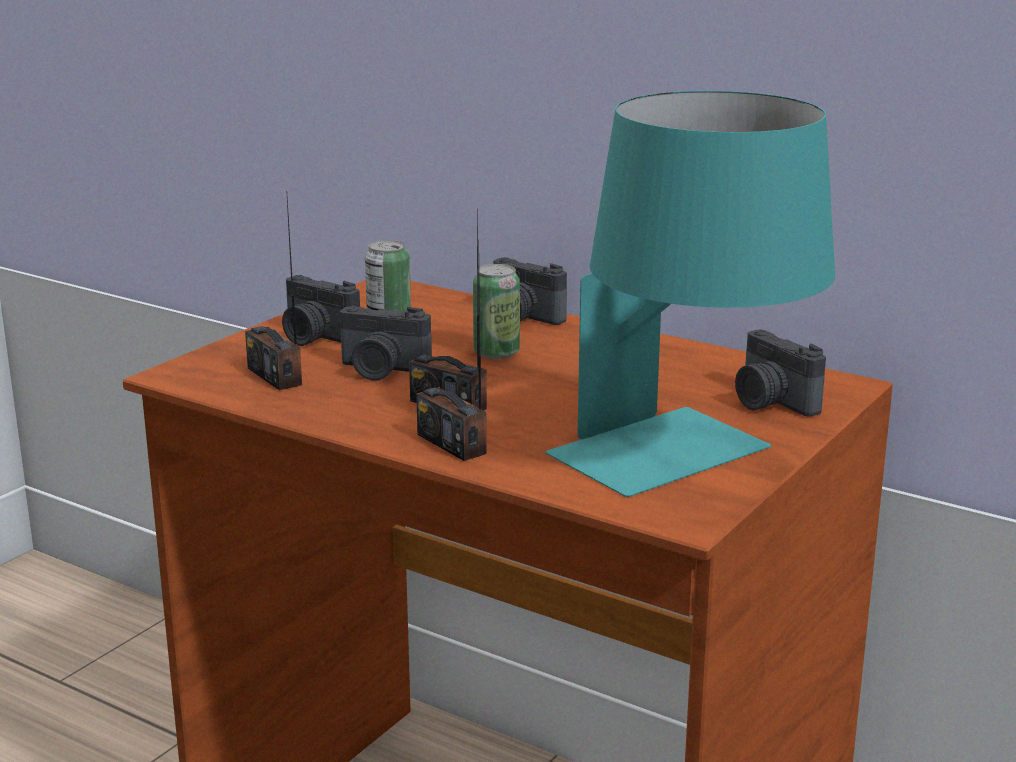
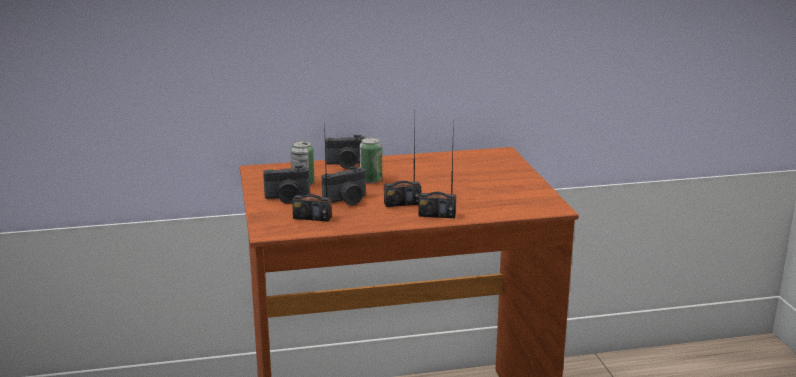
camera: 45 degrees left, 0 degrees up
turquoise table lamp [546,91,835,497] -> none
camera [735,330,826,417] -> none

